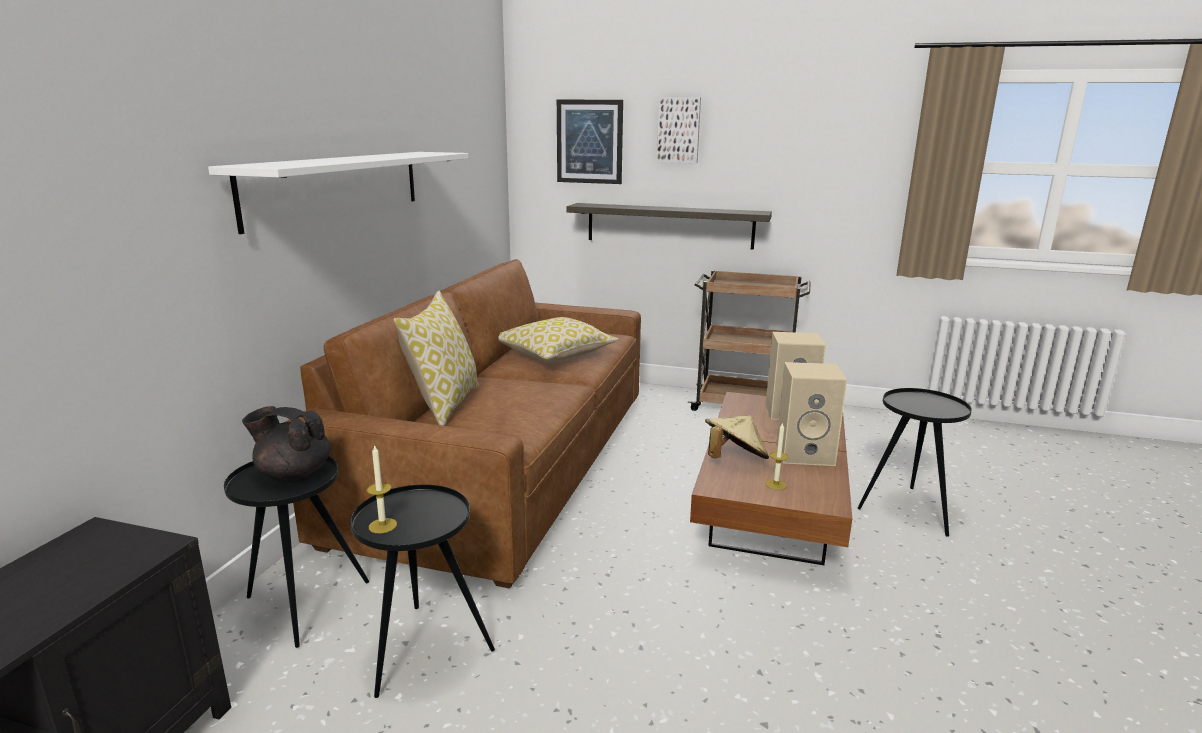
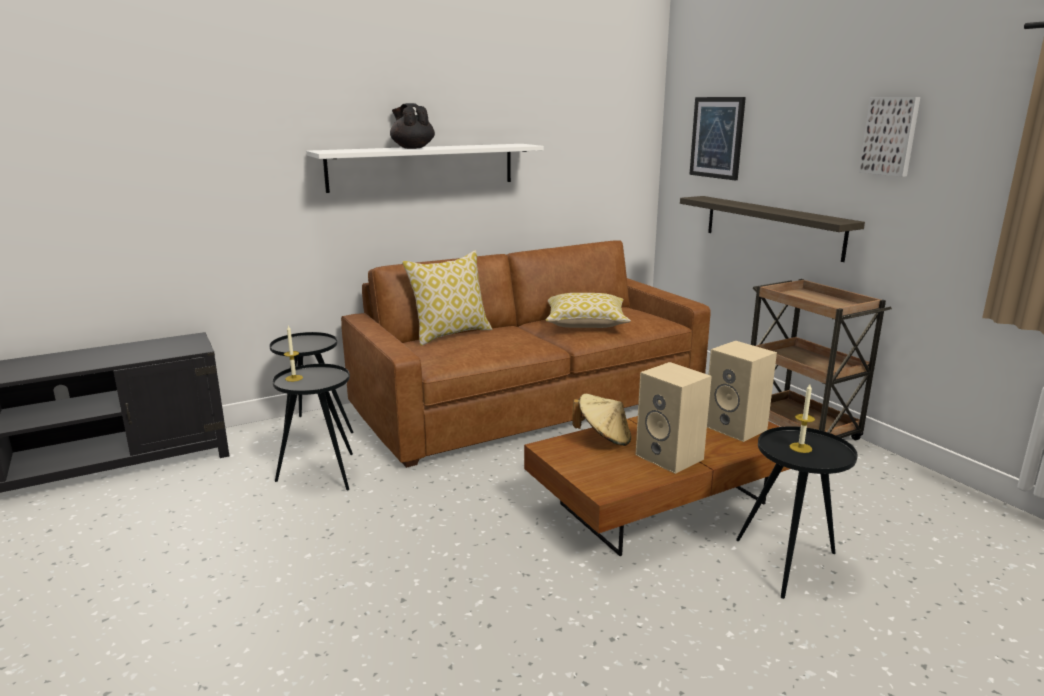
camera: 45 degrees right, 0 degrees up
black teapot [242,406,331,480] -> black teapot moved to [390,103,435,149]
picture [657,97,701,163] -> picture moved to [859,97,920,177]
candle [765,422,788,490] -> candle moved to [790,384,815,453]

